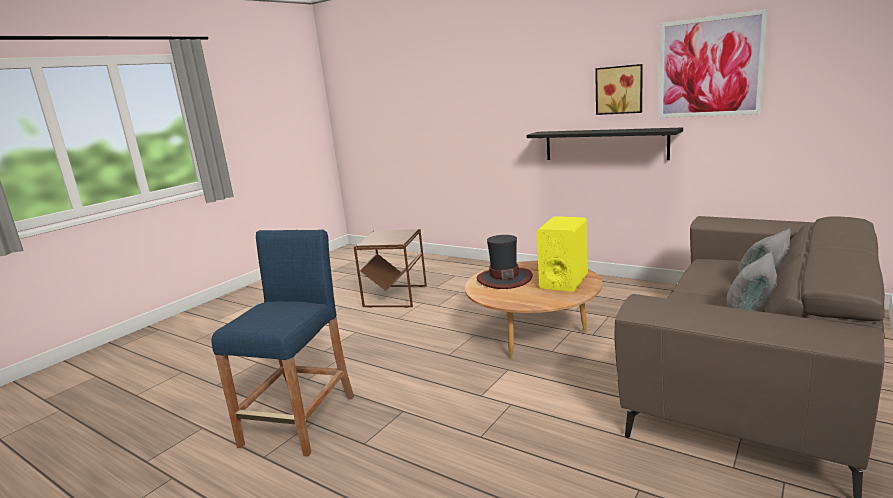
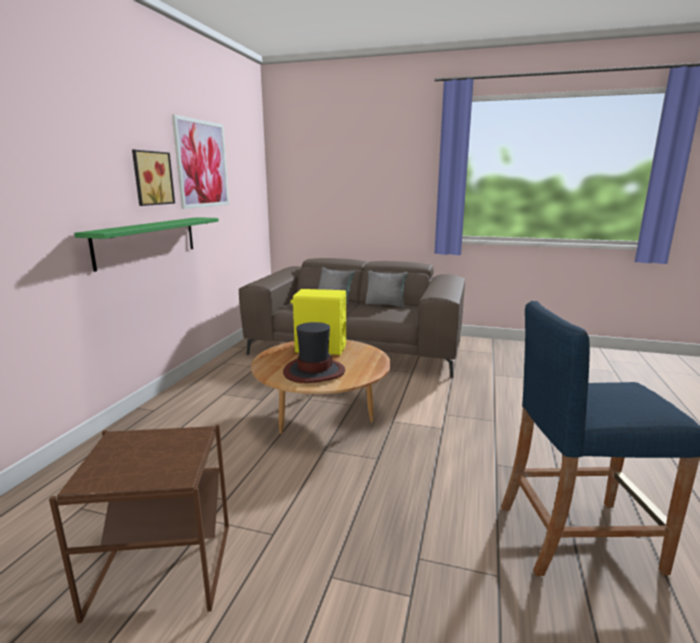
camera: 110 degrees left, 0 degrees up
black shelf [527,127,683,160] -> green shelf [74,217,219,272]

